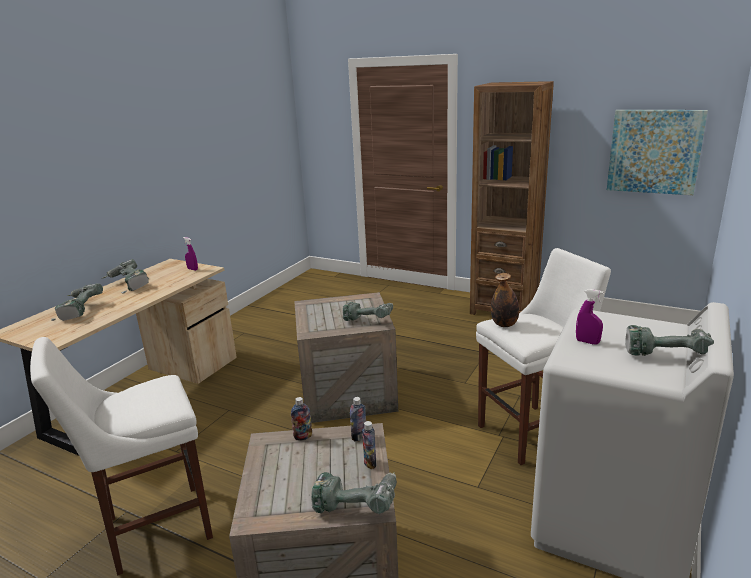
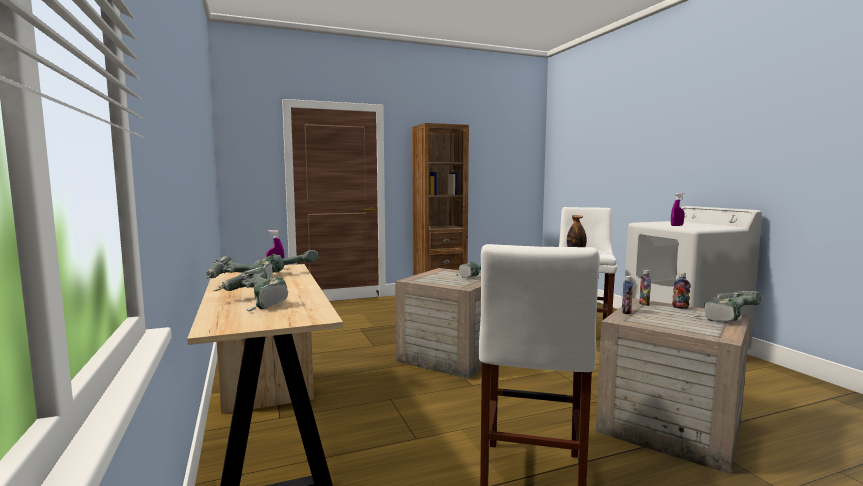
camera: 50 degrees left, 15 degrees down
picture [607,110,708,195] -> none
power drill [625,325,714,356] -> power drill moved to [263,250,319,273]

